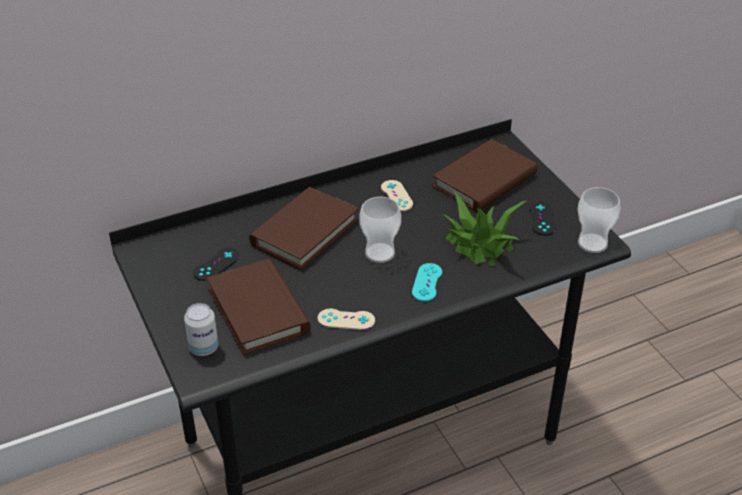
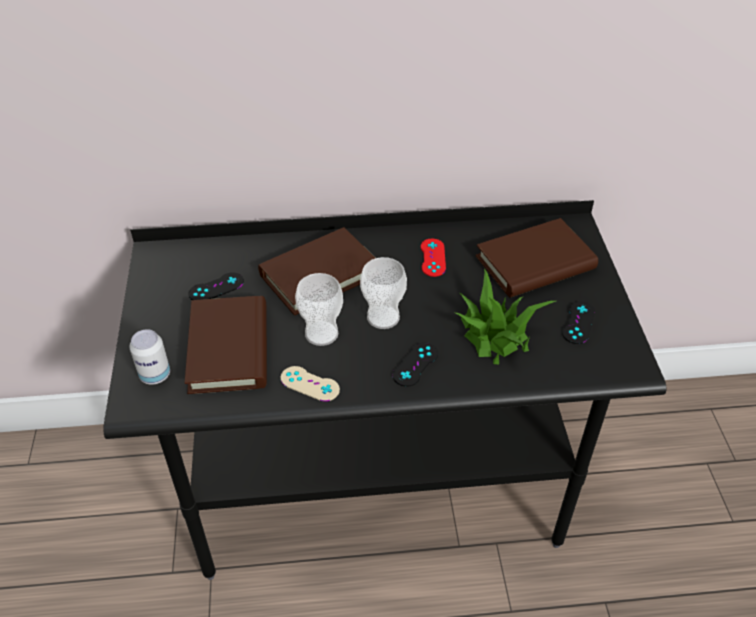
camera: 20 degrees right, 5 degrees up
beige game controller [381,180,413,211] -> red game controller [421,239,446,277]
turquoise game controller [412,263,442,302] -> black game controller [392,342,438,387]
cup [577,187,621,253] -> cup moved to [295,273,343,346]

